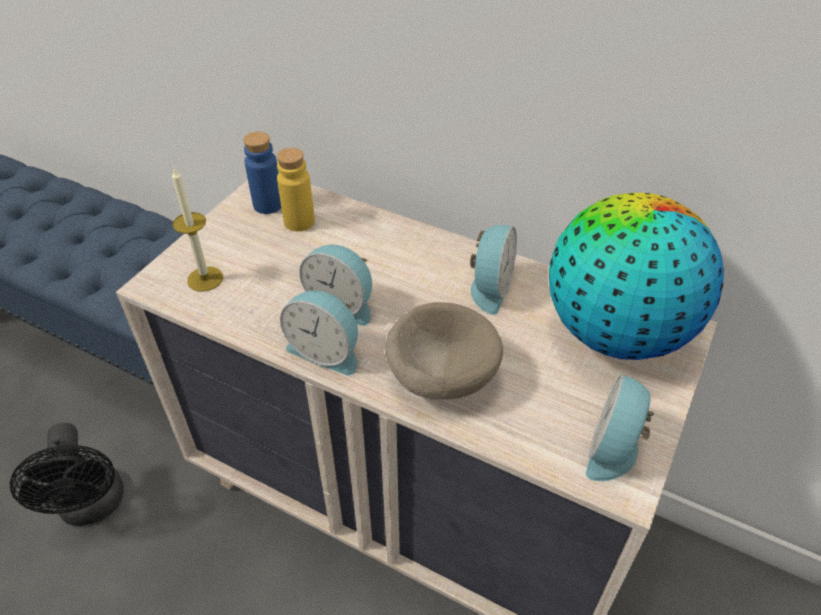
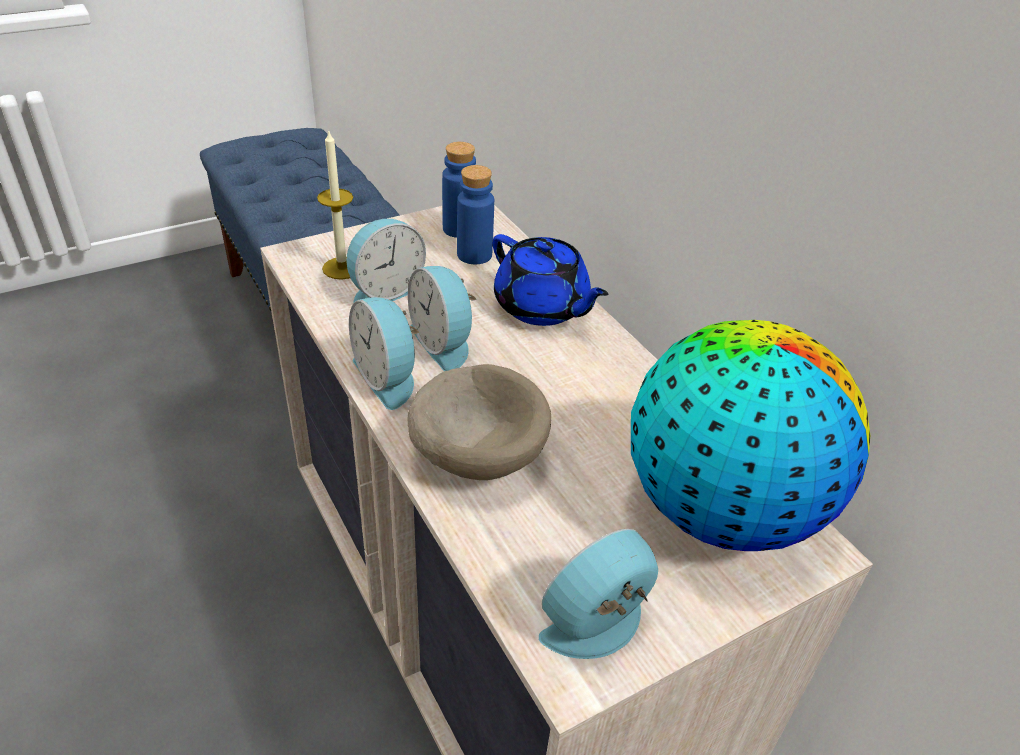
camera: 30 degrees right, 5 degrees down
black fan [10,423,124,526] -> none
yellow bottle [277,148,315,231] -> blue bottle [457,165,494,264]
alarm clock [470,225,517,315] -> alarm clock moved to [346,219,426,302]
none -> blue teapot [493,234,609,326]

